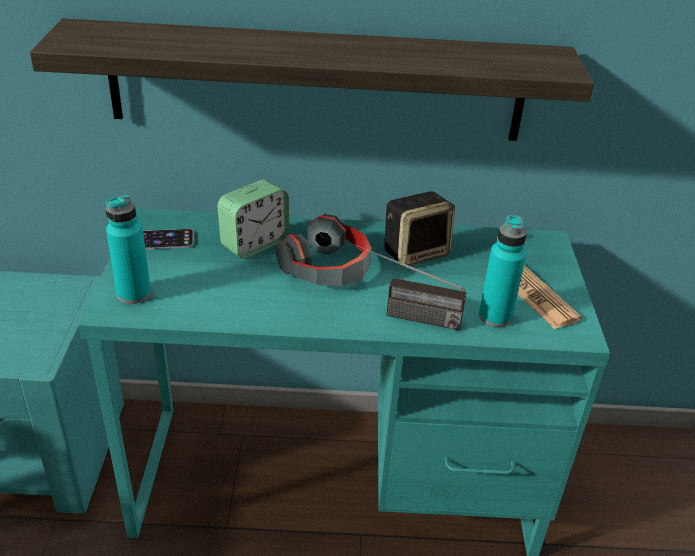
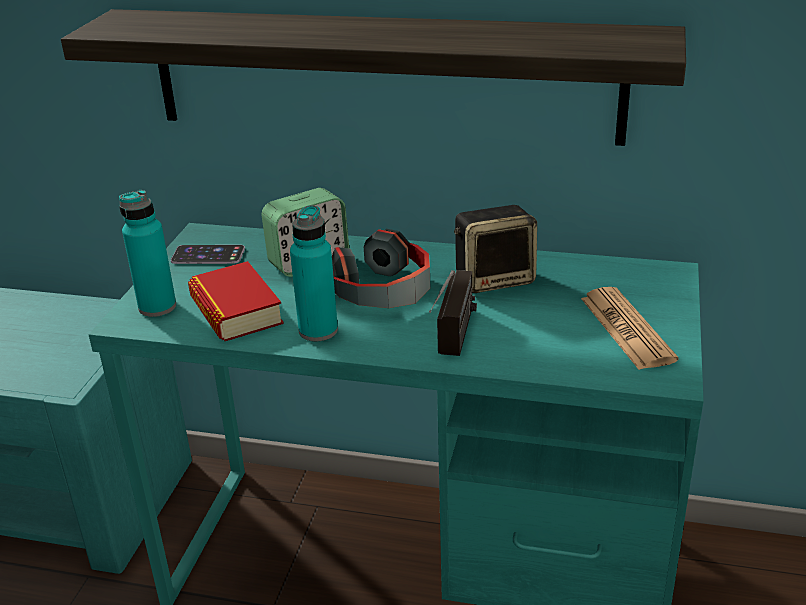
camera: 15 degrees right, 5 degrees down
radio [355,244,467,330] -> radio turned 105 degrees counterclockwise [429,270,477,356]
turquoise bottle [479,215,527,327] -> turquoise bottle moved to [290,205,338,341]
none -> book [188,261,284,341]

